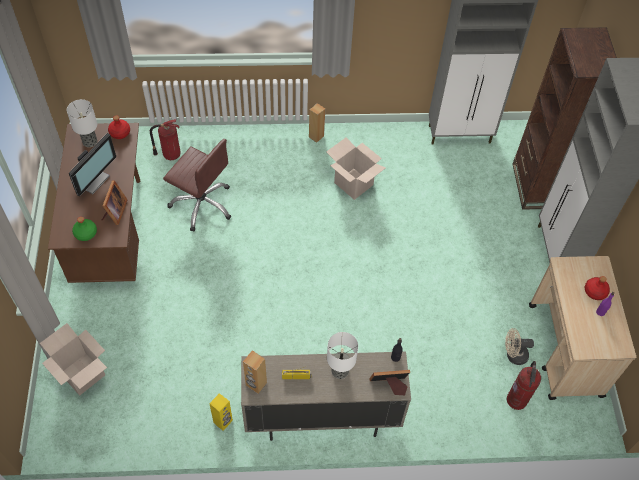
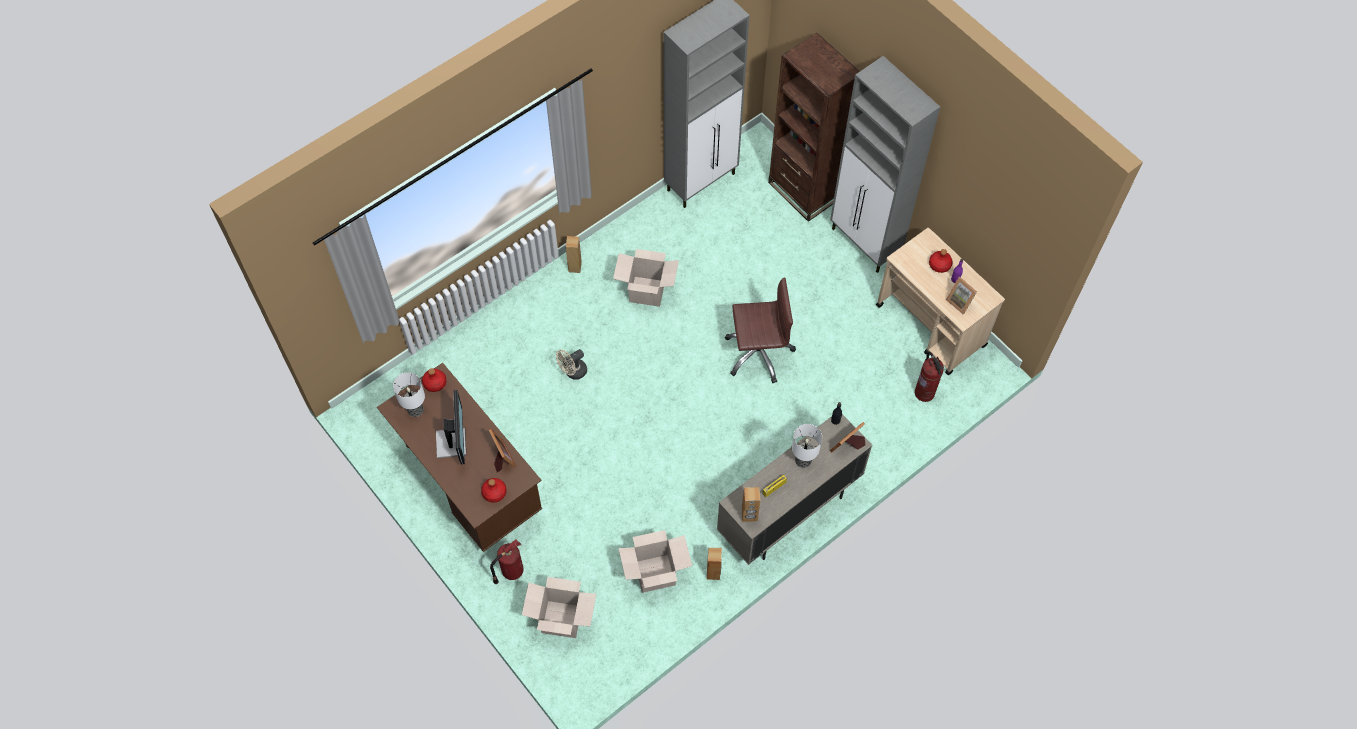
camera: 35 degrees left, 5 degrees up
green bottle [72,217,97,241] -> red bottle [481,478,507,503]
fire extinguisher [150,119,181,160] -> fire extinguisher moved to [490,539,524,584]
brown office chair [163,139,231,231] -> brown office chair moved to [725,277,796,383]
yellow speaker [209,393,233,431] -> brown speaker [707,548,722,580]
beige fan [505,328,534,365] -> beige fan moved to [556,349,587,380]
none -> cardboard box [618,530,692,593]
none -> picture frame [946,277,977,314]

